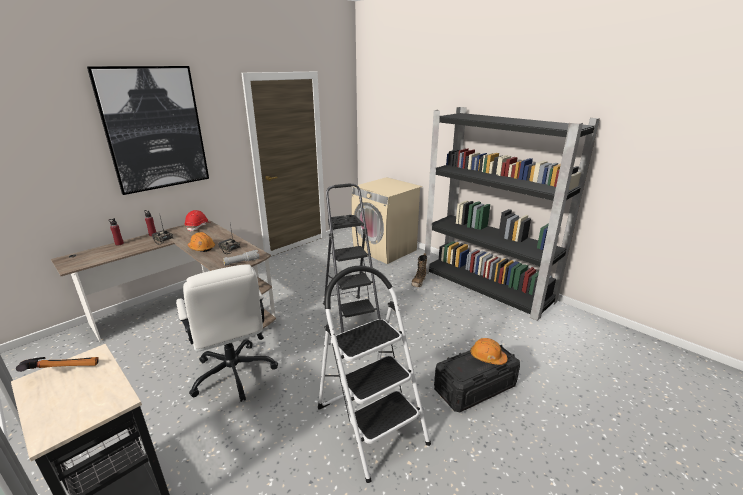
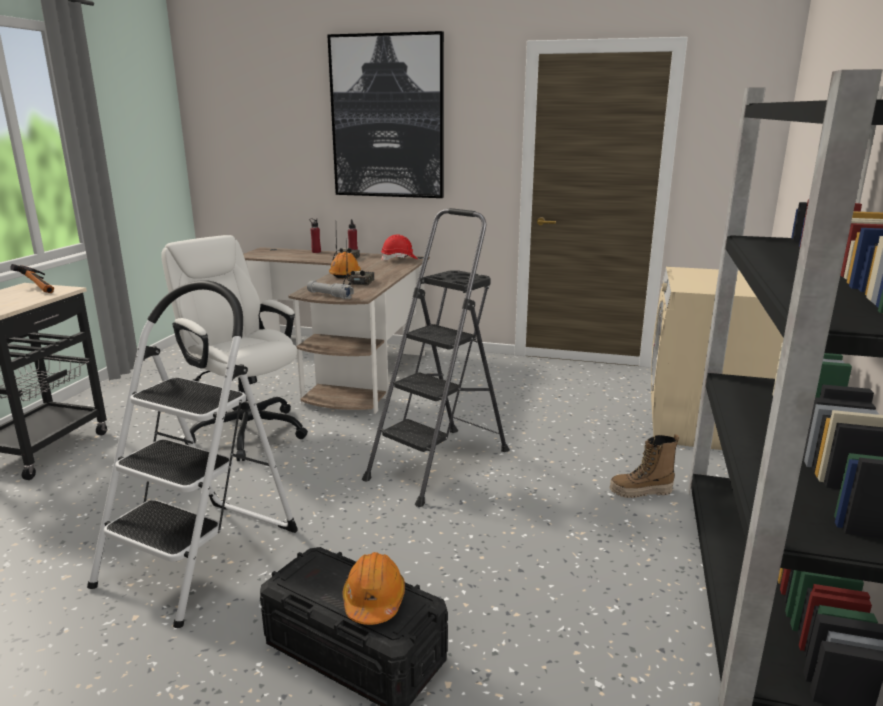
camera: 60 degrees right, 5 degrees down
white office chair [176,264,278,402] -> white office chair turned 105 degrees clockwise [161,235,308,461]

